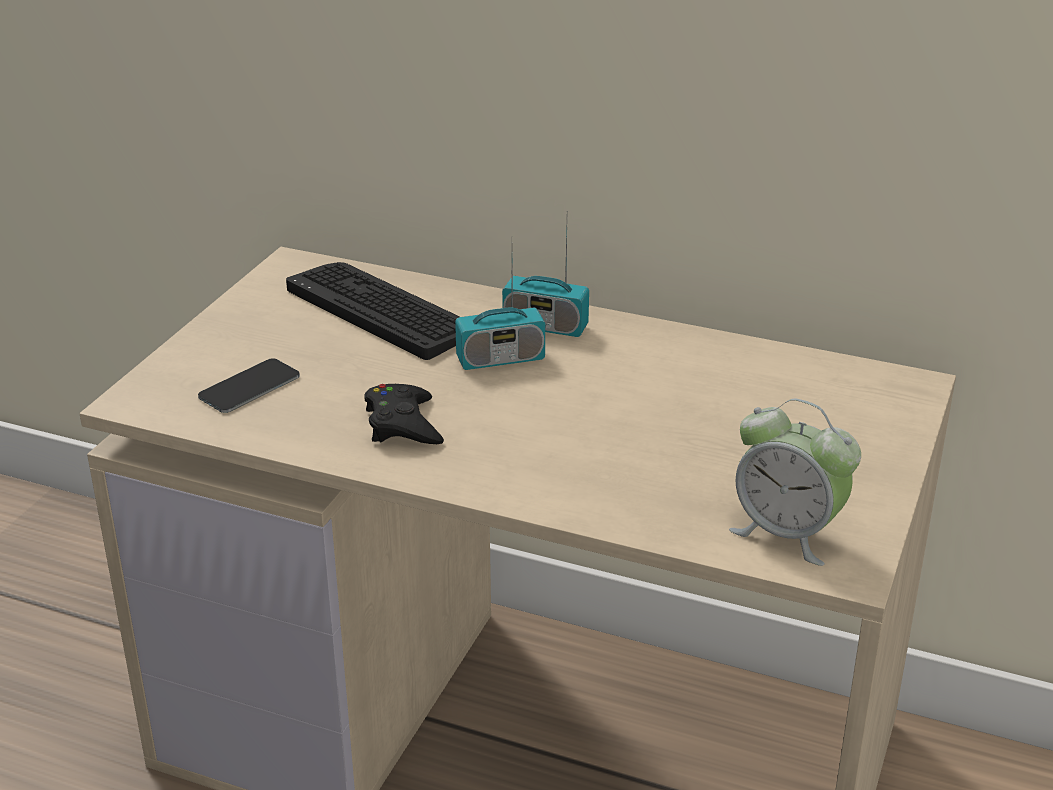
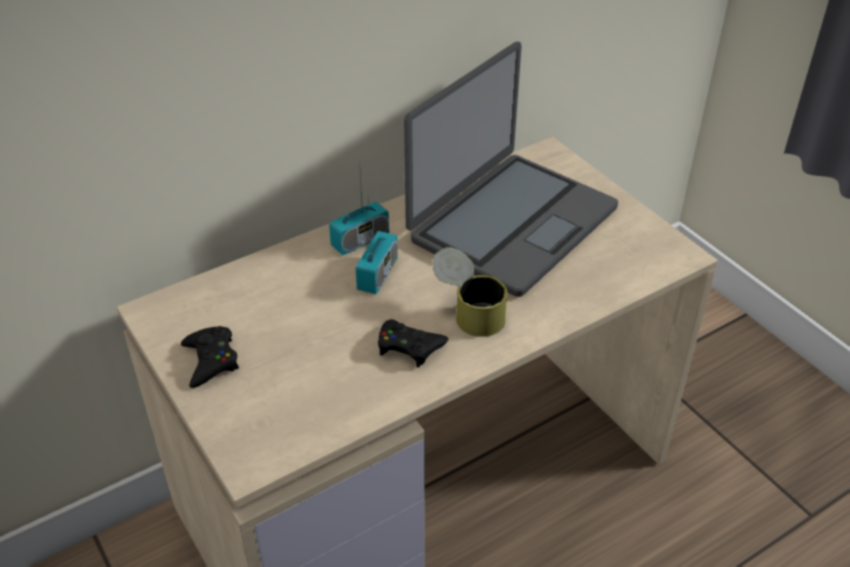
camera: 55 degrees left, 10 degrees up
phone [198,358,300,413] -> none
keyboard [286,262,460,360] -> none
alarm clock [729,399,861,566] -> none
none -> black game controller [181,326,239,388]
none -> laptop [404,42,618,297]
none -> can [433,247,508,337]

